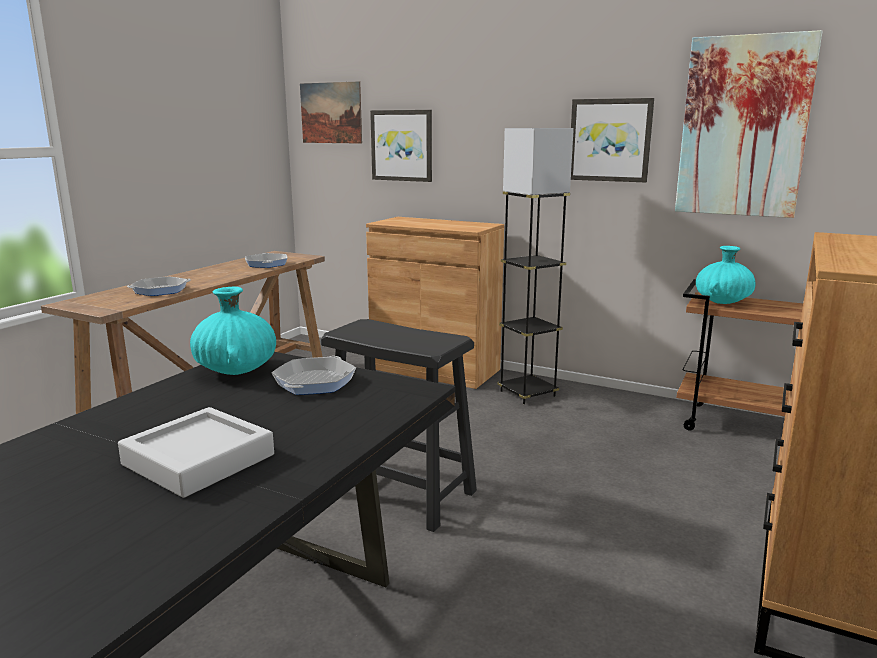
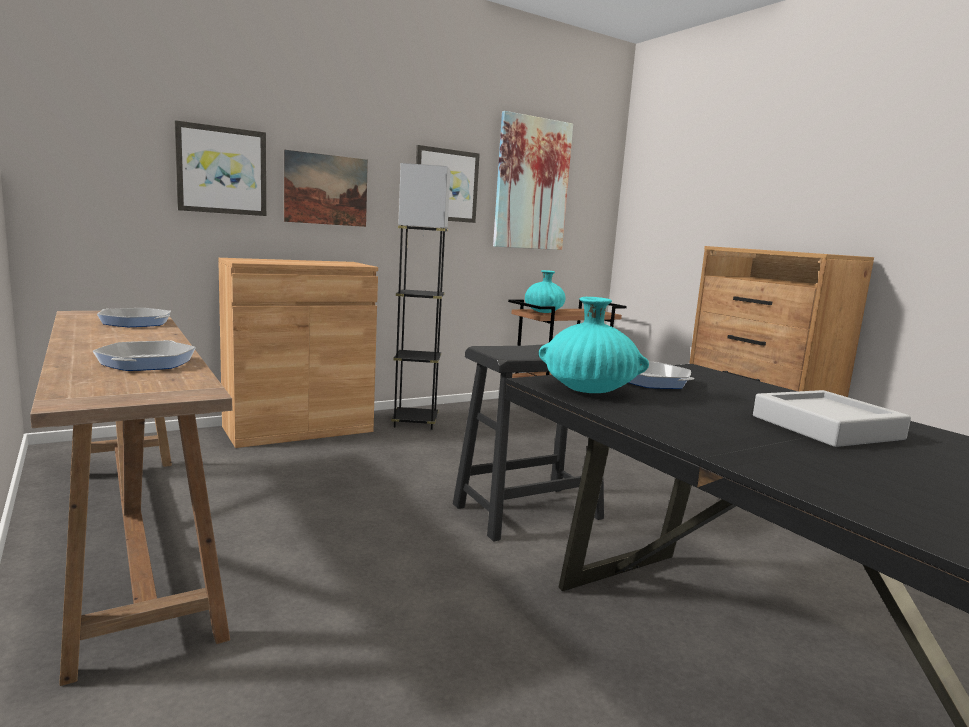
camera: 60 degrees left, 5 degrees down
picture [300,81,362,144] -> picture moved to [284,150,368,227]

